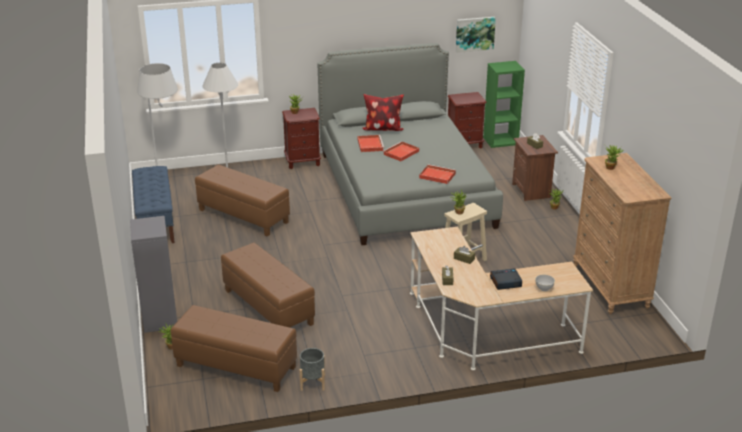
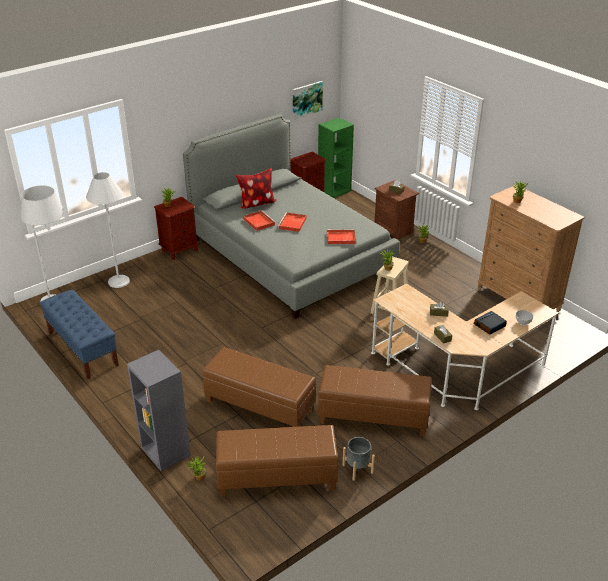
camera: 25 degrees left, 5 degrees up
brown ottoman [195,164,290,237] -> brown ottoman moved to [318,365,432,436]

